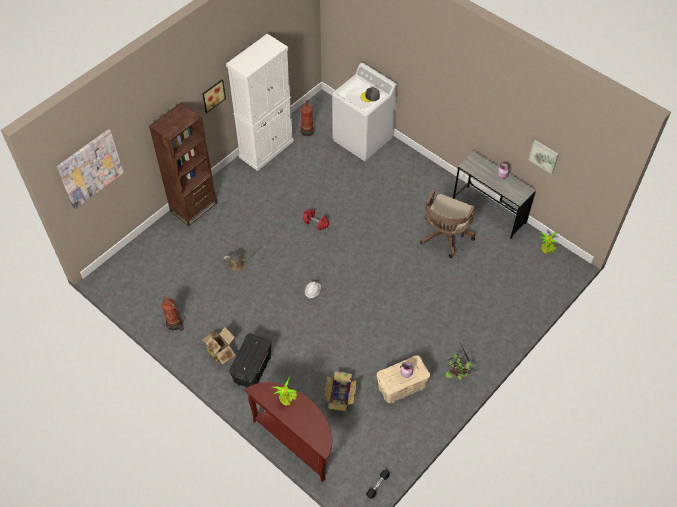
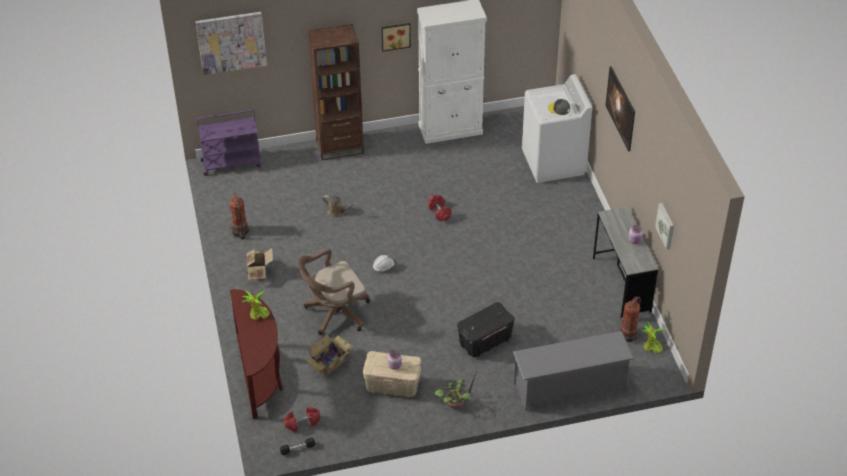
camera: 35 degrees right, 10 degrees down
black storage box [229,333,272,388] -> black storage box moved to [457,302,515,357]
fire extinguisher [300,100,315,136] -> fire extinguisher moved to [617,297,641,344]
brown office chair [420,190,476,258] -> brown office chair moved to [298,248,370,335]
none -> purple cart [197,110,262,176]
none -> red dumbbell [284,407,321,432]
none -> grey shoe rack [513,331,634,411]
none -> picture [605,66,635,152]

